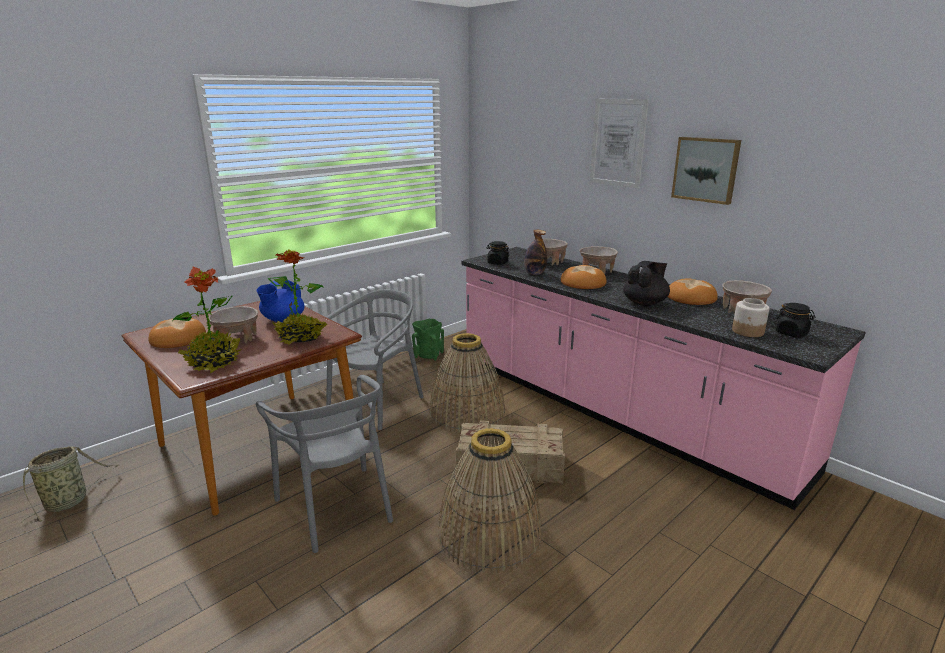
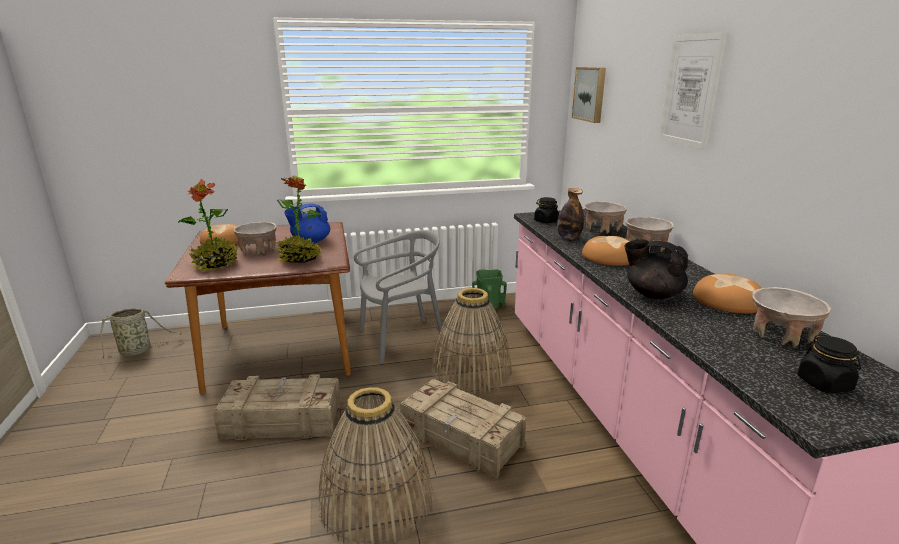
camera: 30 degrees right, 0 degrees up
grey chair [256,375,393,553] -> crate [213,374,341,440]
black teapot [623,261,670,306] -> black teapot turned 135 degrees counterclockwise [624,239,688,299]
picture [671,137,741,205] -> picture moved to [572,67,606,123]
jar [732,298,769,337] -> none

